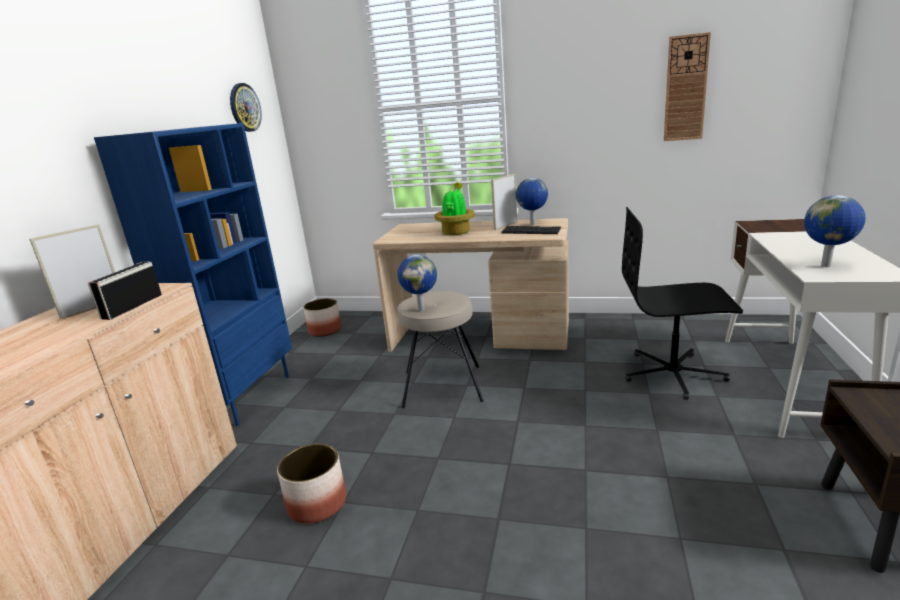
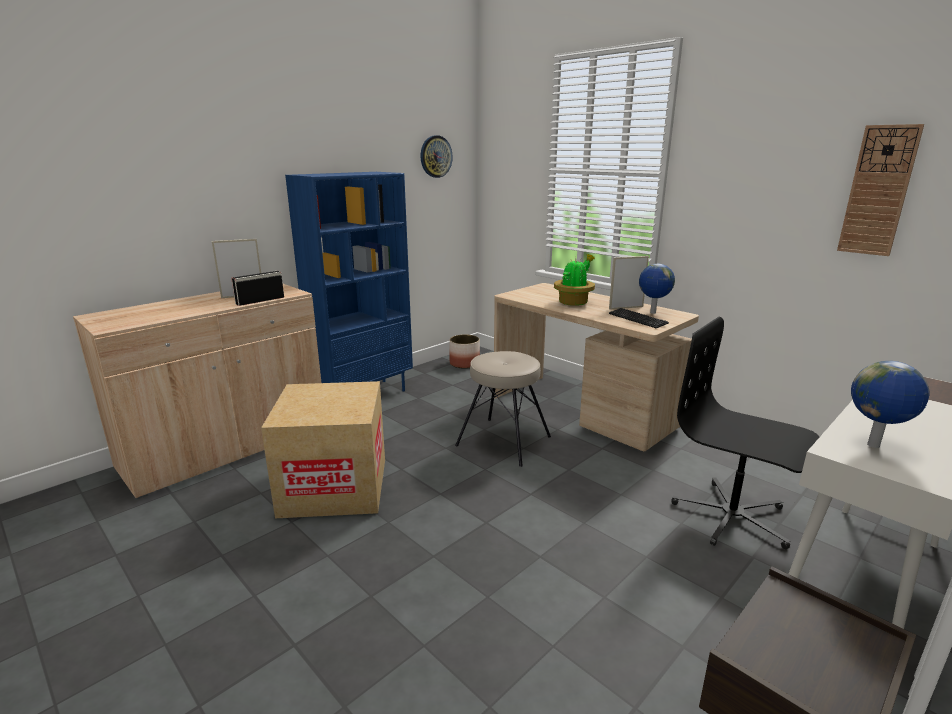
camera: 30 degrees right, 0 degrees up
planter [277,443,346,524] -> cardboard box [261,381,385,518]
globe [398,255,437,311] -> none

